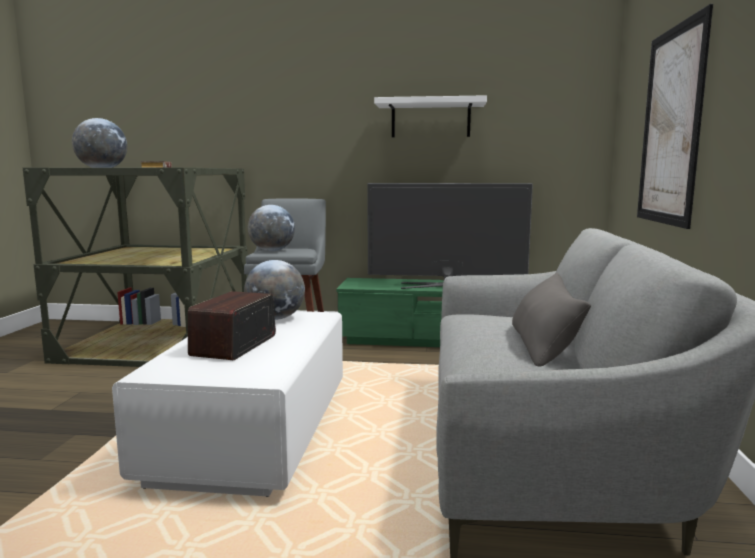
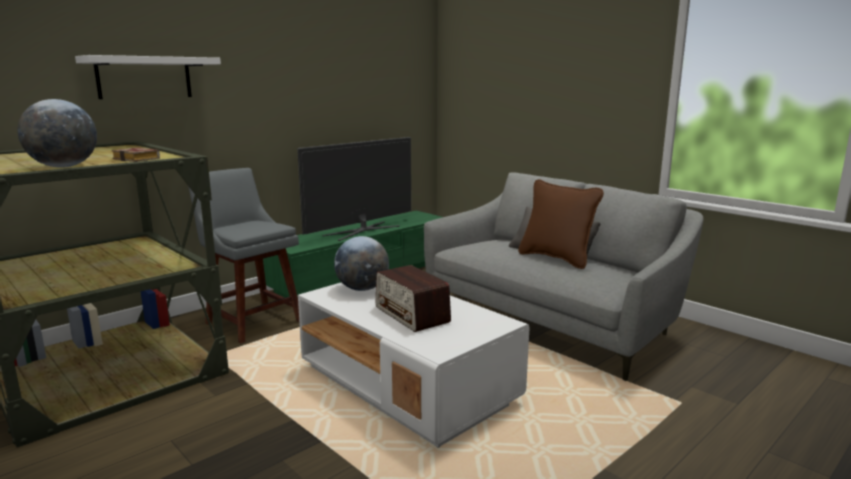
camera: 50 degrees left, 5 degrees up
globe [248,205,295,251] -> none
white shelf [374,95,487,137] -> white shelf moved to [75,55,221,99]
picture [637,4,713,229] -> none
none -> brown pillow [518,179,604,269]

